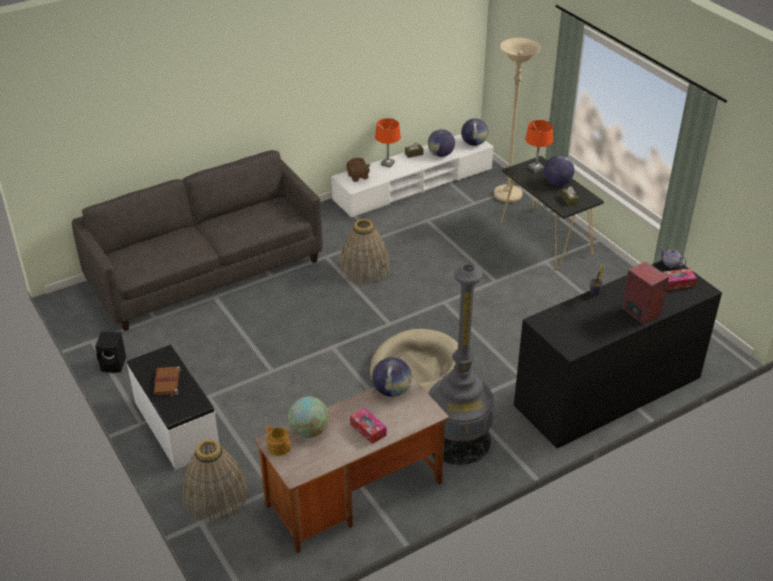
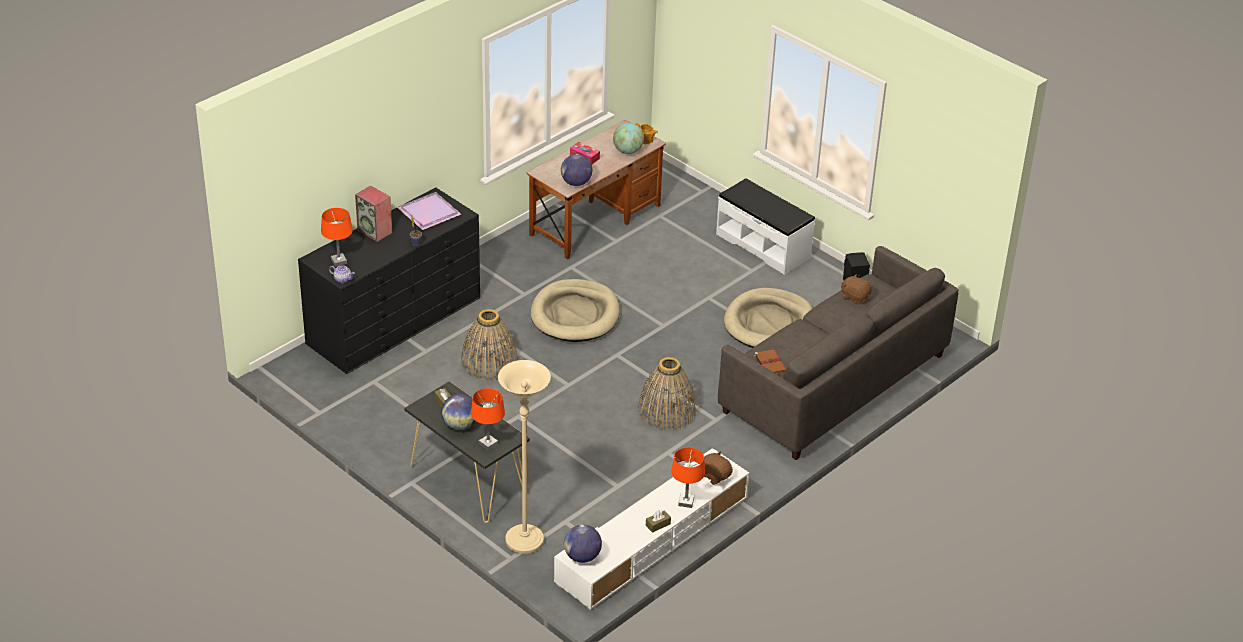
camera: 165 degrees right, 0 degrees up
brown book [153,366,181,397] -> brown book moved to [754,349,786,374]
basket [182,439,248,522] -> basket moved to [461,309,518,381]
globe [428,129,455,157] -> none
grey floor lamp [428,264,494,465] -> none
tissue box [662,269,697,290] -> orange table lamp [321,208,353,267]
none -> purple tray [397,192,461,230]
none -> beige dog bed [724,288,813,348]
none -> brown plush toy [841,274,872,305]

